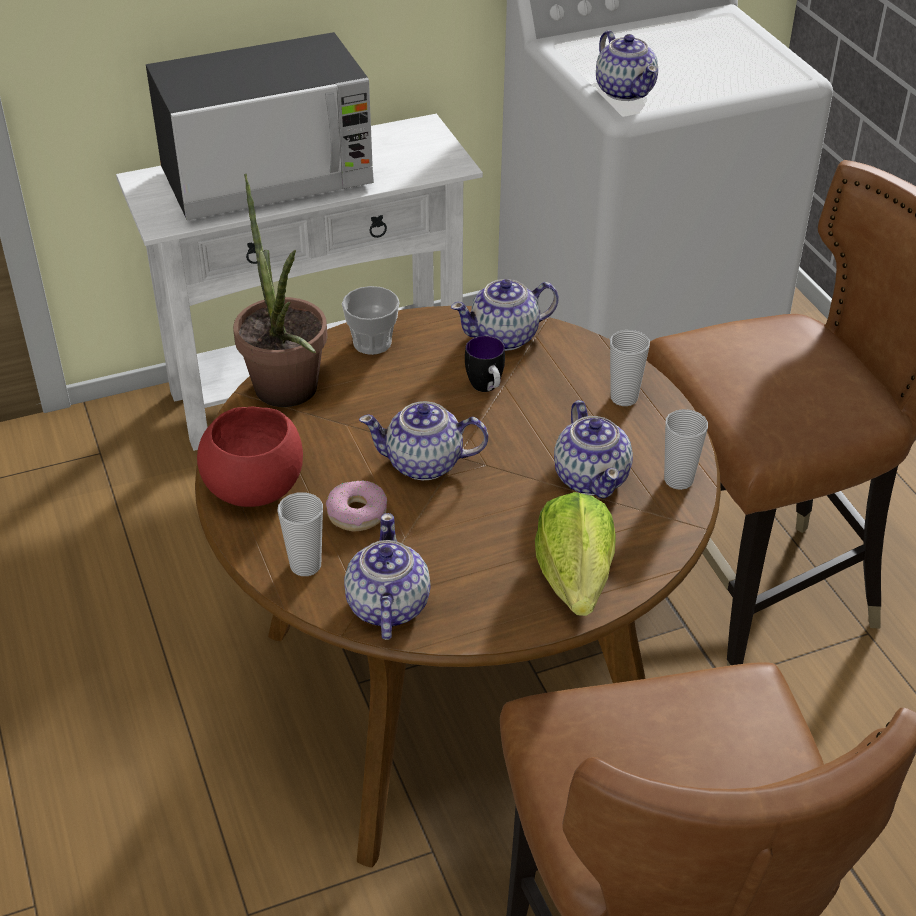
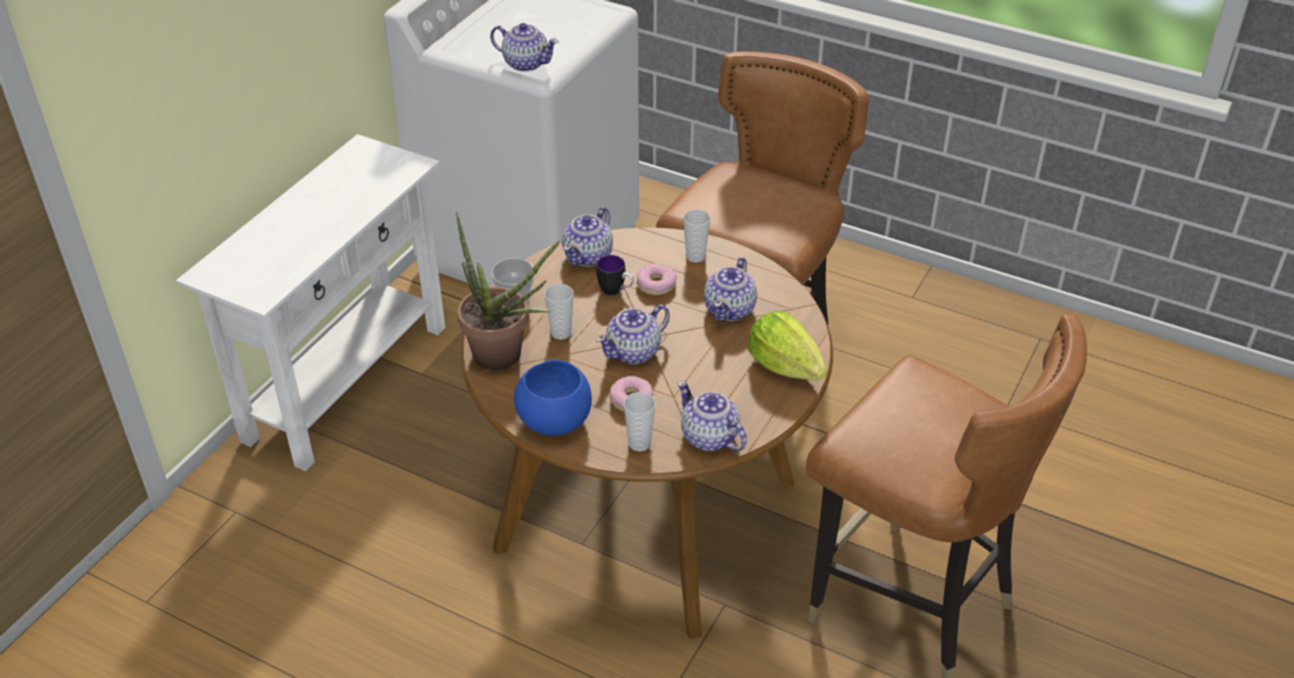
camera: 40 degrees left, 0 degrees up
microwave [146,32,374,220] -> none
red bowl [197,407,303,507] -> blue bowl [514,359,592,436]
teapot [554,400,633,499] -> teapot turned 75 degrees clockwise [704,257,757,321]
cup [664,409,708,490] -> cup moved to [544,284,574,340]
none -> donut [636,264,677,295]

